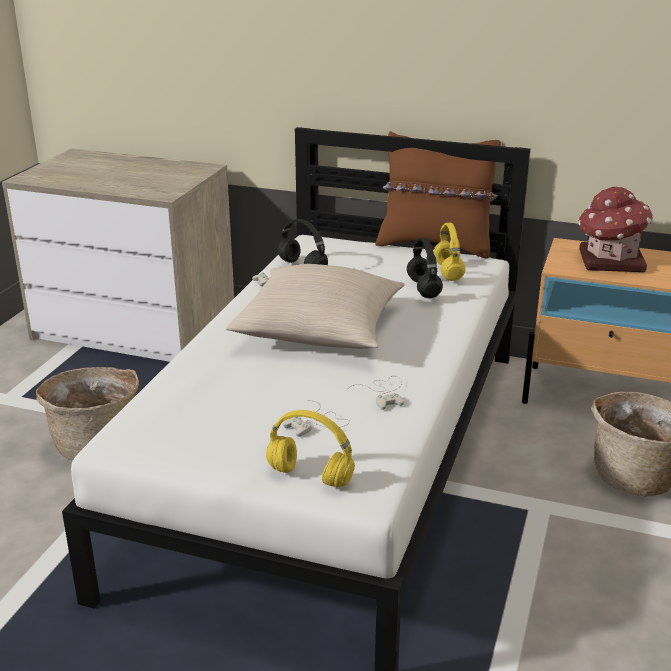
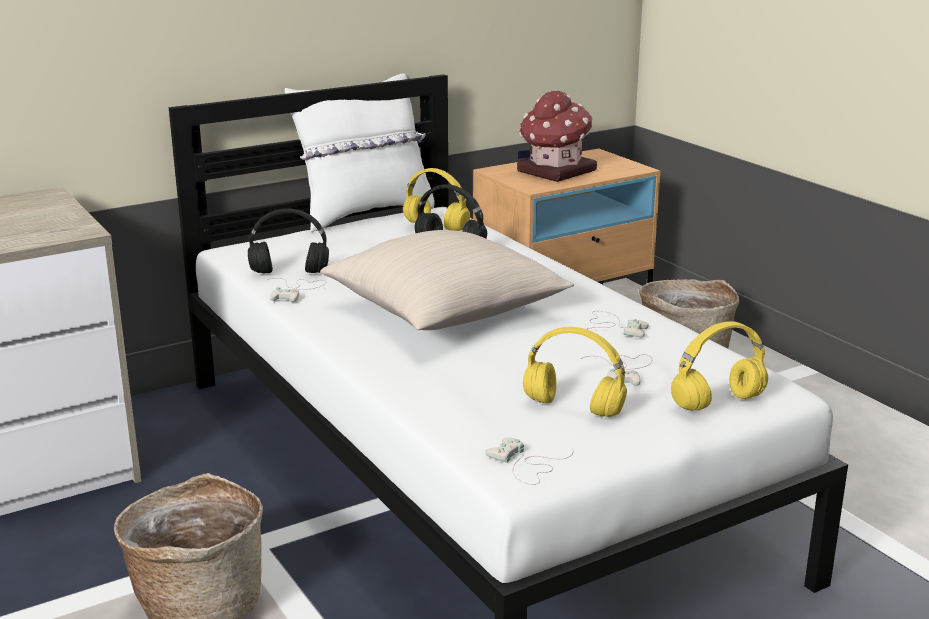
camera: 50 degrees left, 5 degrees down
brown pillow [376,131,501,259] -> white pillow [285,73,435,232]
none -> white game controller [485,438,573,485]
none -> yellow headphones [523,327,627,417]

